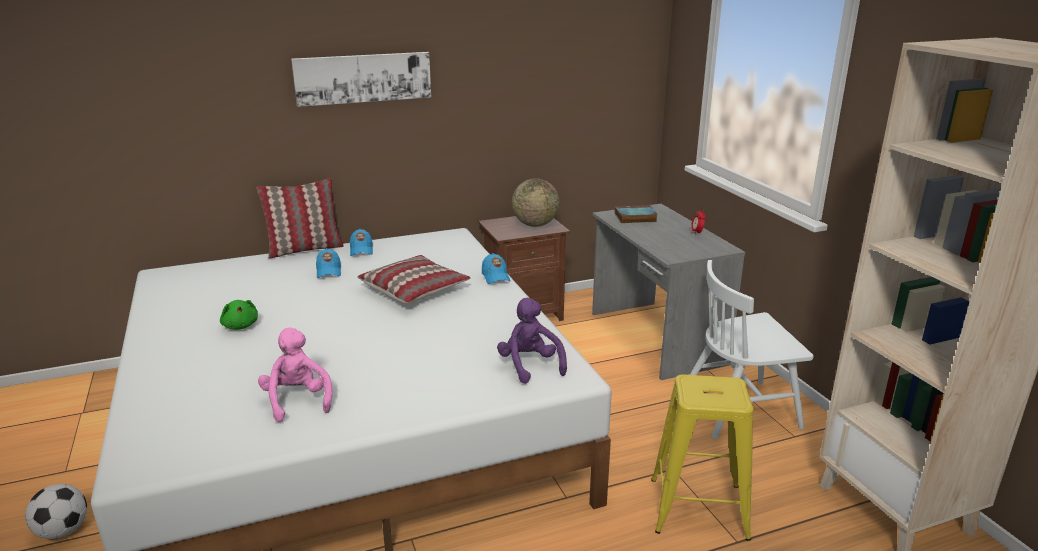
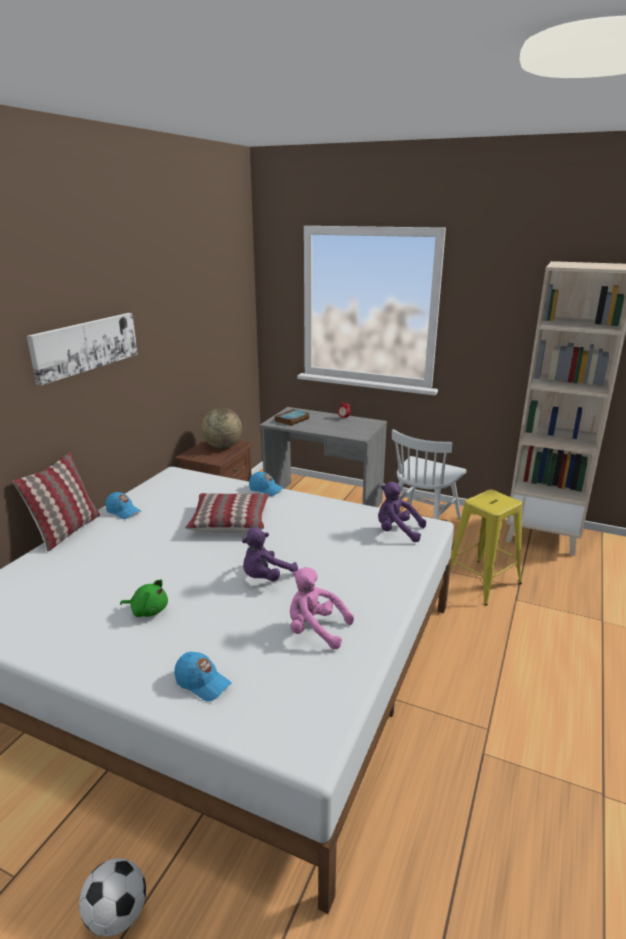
camera: 45 degrees left, 0 degrees up
blue cap [316,248,341,278] -> blue cap moved to [174,652,232,701]
none -> purple plush toy [242,527,298,582]

